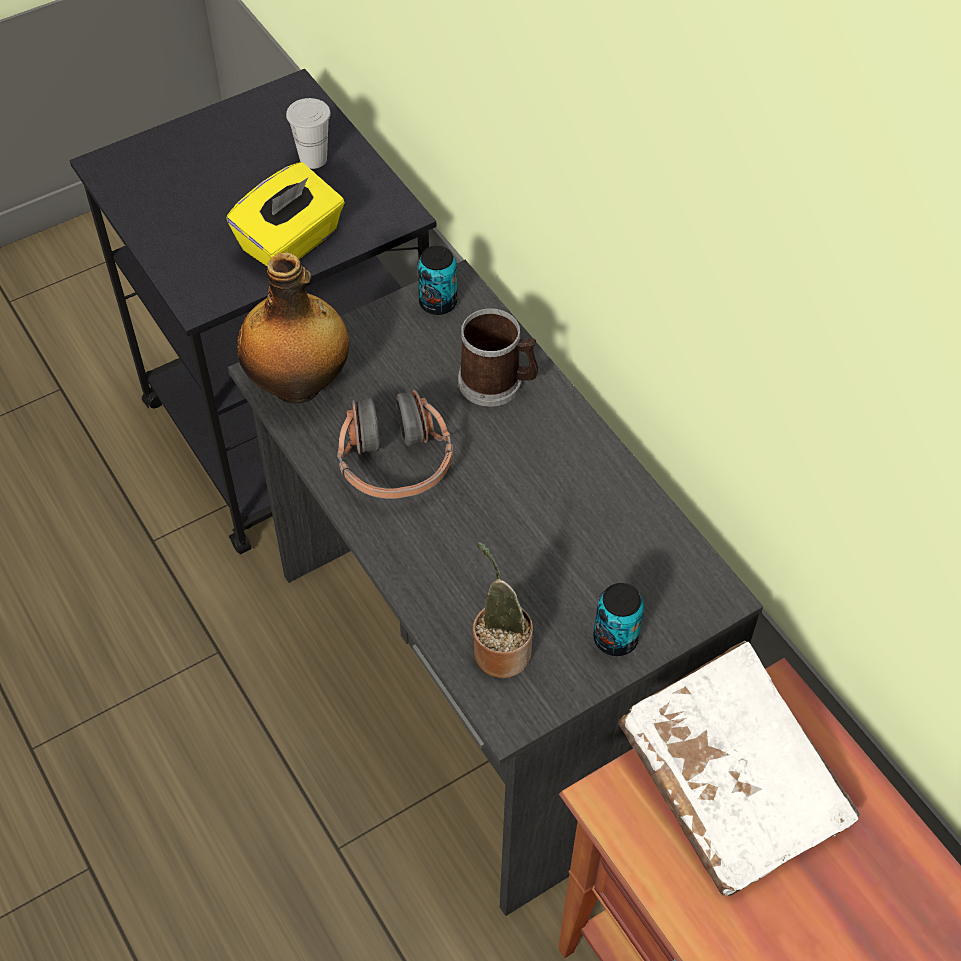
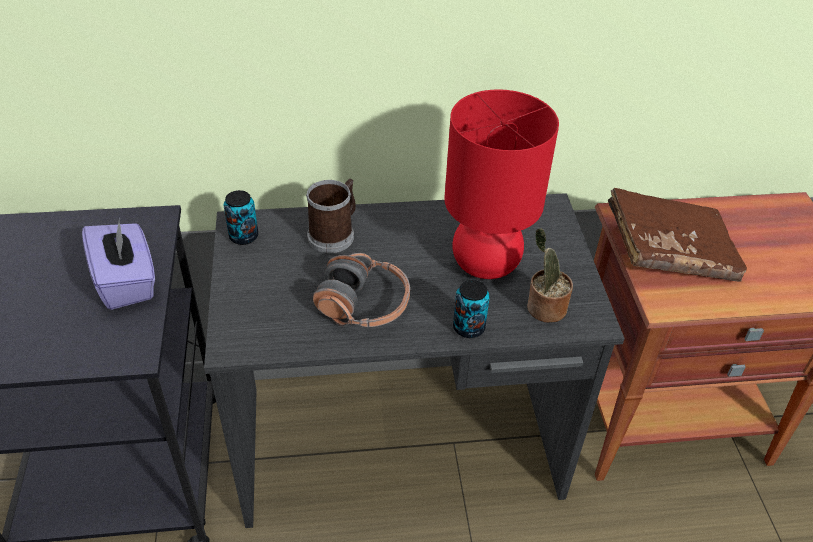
camera: 65 degrees left, 10 degrees down
yellow tissue box [226,162,345,266] -> purple tissue box [82,217,155,310]
bottle [237,253,349,404] -> none
white cup [286,98,331,169] -> none
can [593,583,644,656] -> can moved to [453,280,490,338]
white book [618,641,860,896] -> brown book [608,188,747,282]
none -> red table lamp [444,89,559,279]

